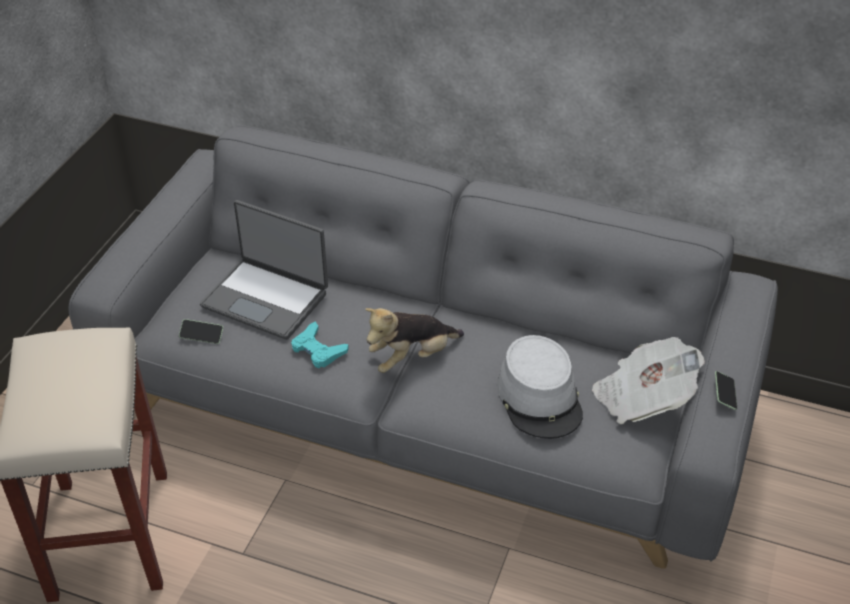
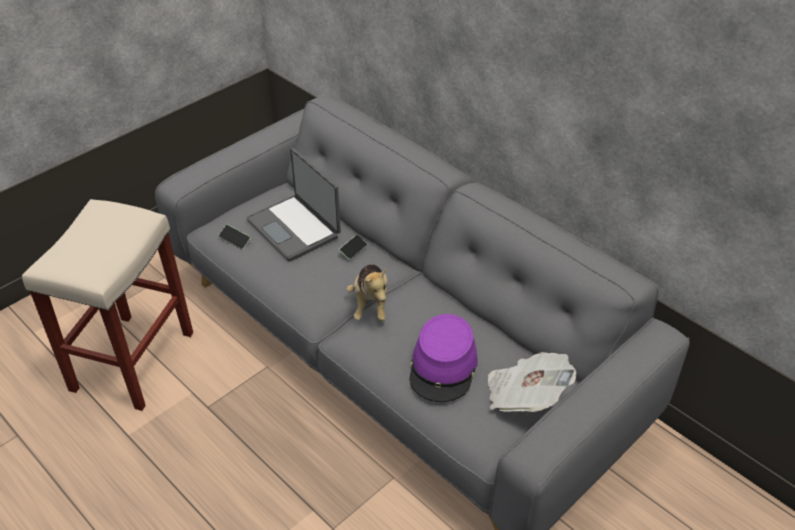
camera: 25 degrees right, 0 degrees up
turquoise game controller [291,321,349,368] -> none
plush toy [365,308,464,373] -> plush toy turned 90 degrees counterclockwise [346,264,388,321]
grey hat [497,335,583,439] -> purple hat [409,314,478,402]
phone [715,371,737,410] -> phone moved to [339,235,367,260]

